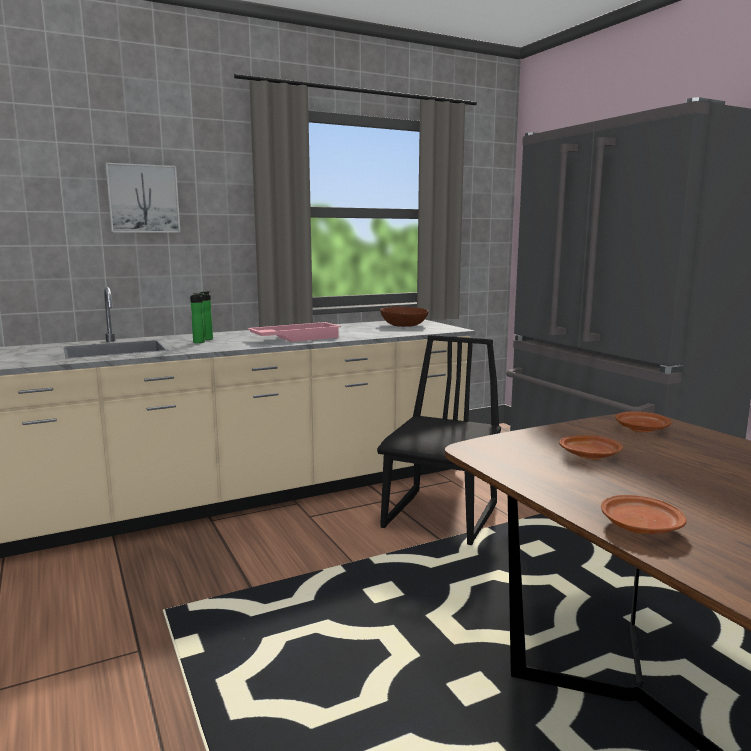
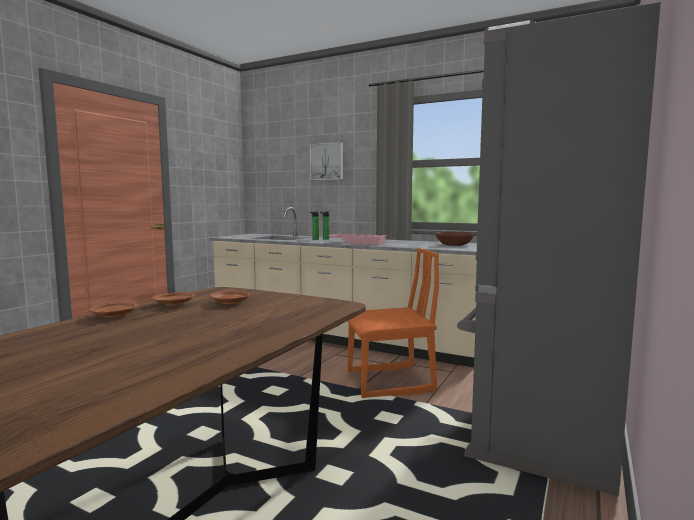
camera: 55 degrees right, 5 degrees down
black chair [377,335,501,545] -> orange chair [347,248,439,398]
brown plate [615,411,672,432] -> brown plate moved to [152,292,195,306]

